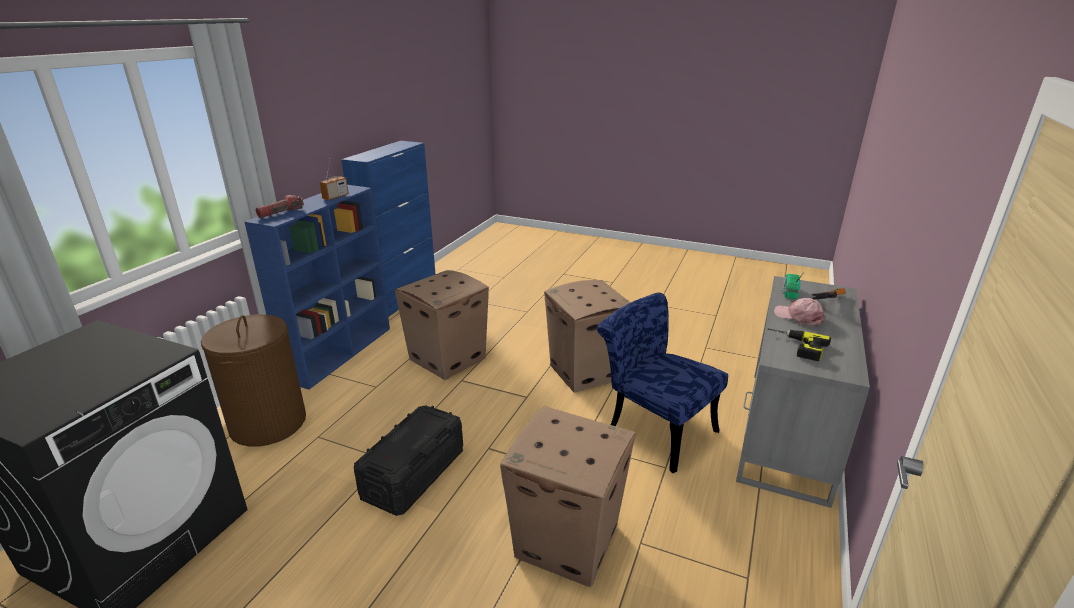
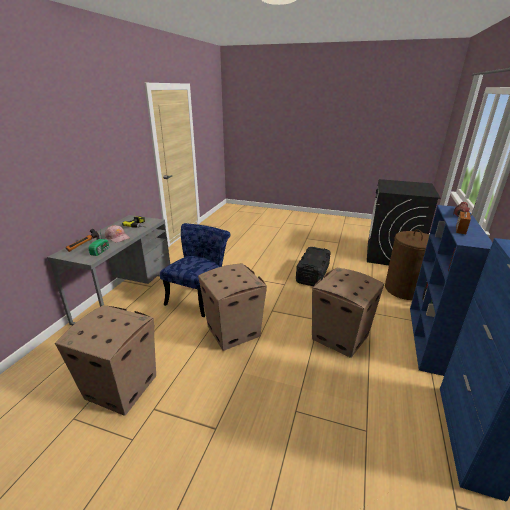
camera: 175 degrees right, 0 degrees up
cardboard box [500,406,636,587] -> cardboard box moved to [55,305,157,416]
blue chair [597,293,728,473] -> blue chair turned 105 degrees counterclockwise [160,223,231,317]

